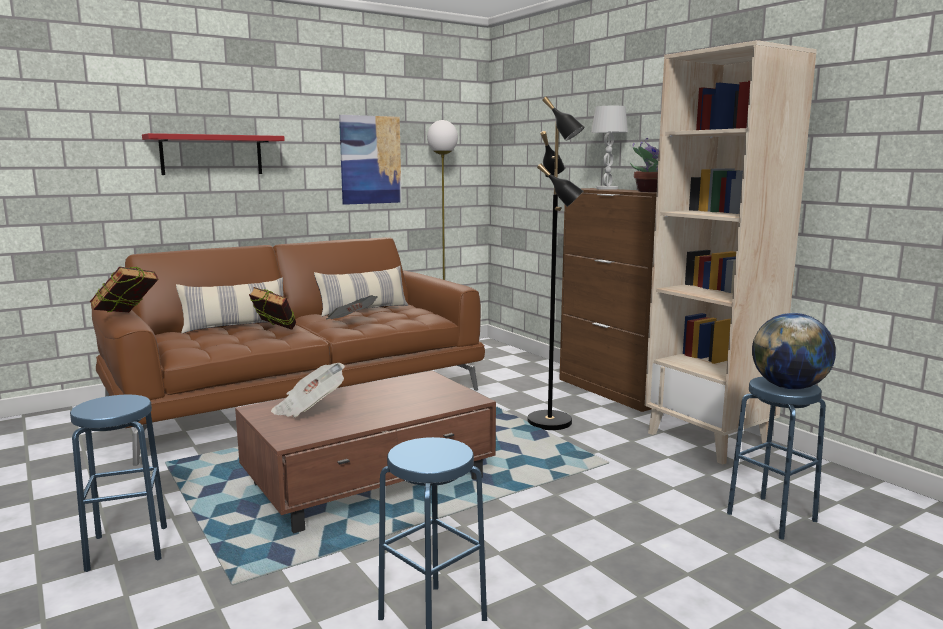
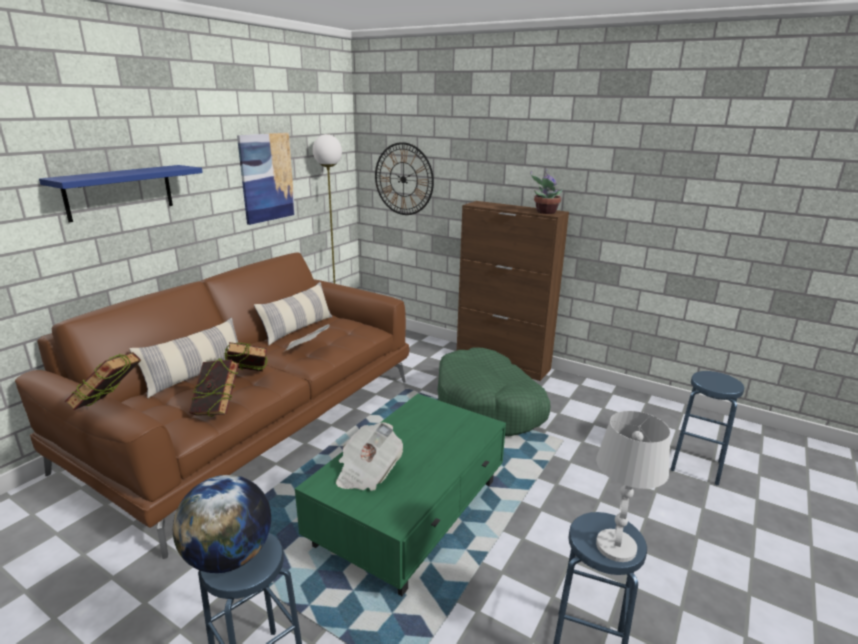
camera: 25 degrees left, 10 degrees up
red shelf [142,133,285,175] -> blue shelf [39,165,203,222]
brown coffee table [235,371,496,534] -> green coffee table [295,394,506,596]
black floor lamp [528,97,585,430] -> green dog bed [437,347,550,436]
white table lamp [591,106,628,190] -> white table lamp moved to [596,411,670,562]
beige bookcase [645,40,817,465] -> none
globe [752,313,836,389] -> globe moved to [173,475,271,573]
none -> book [189,358,239,417]
none -> wall clock [375,142,434,215]

